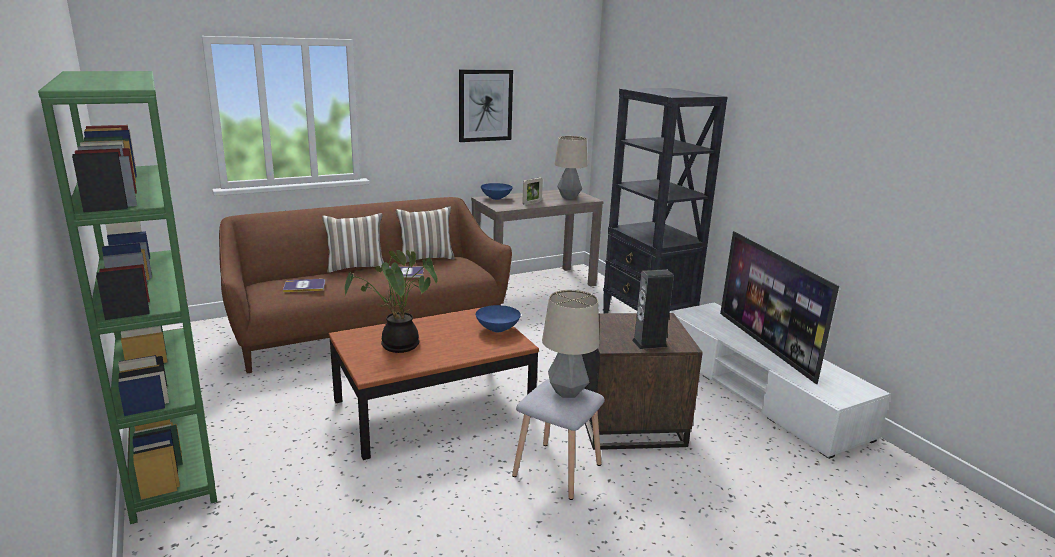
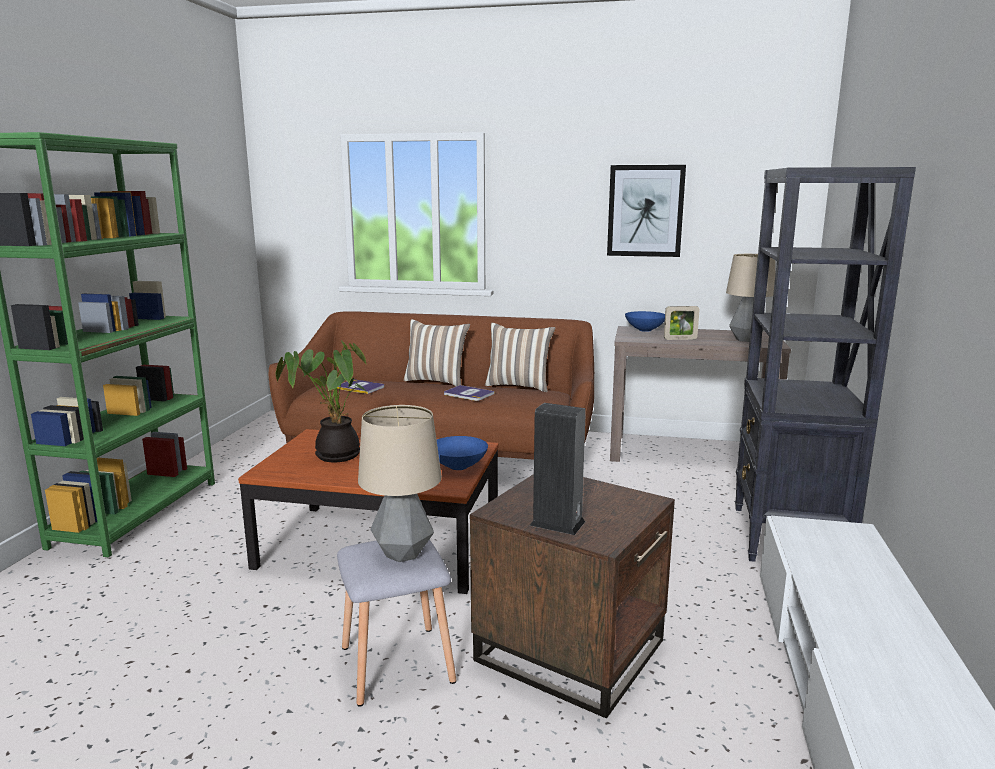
camera: 40 degrees right, 5 degrees down
television [720,231,839,384] -> none

